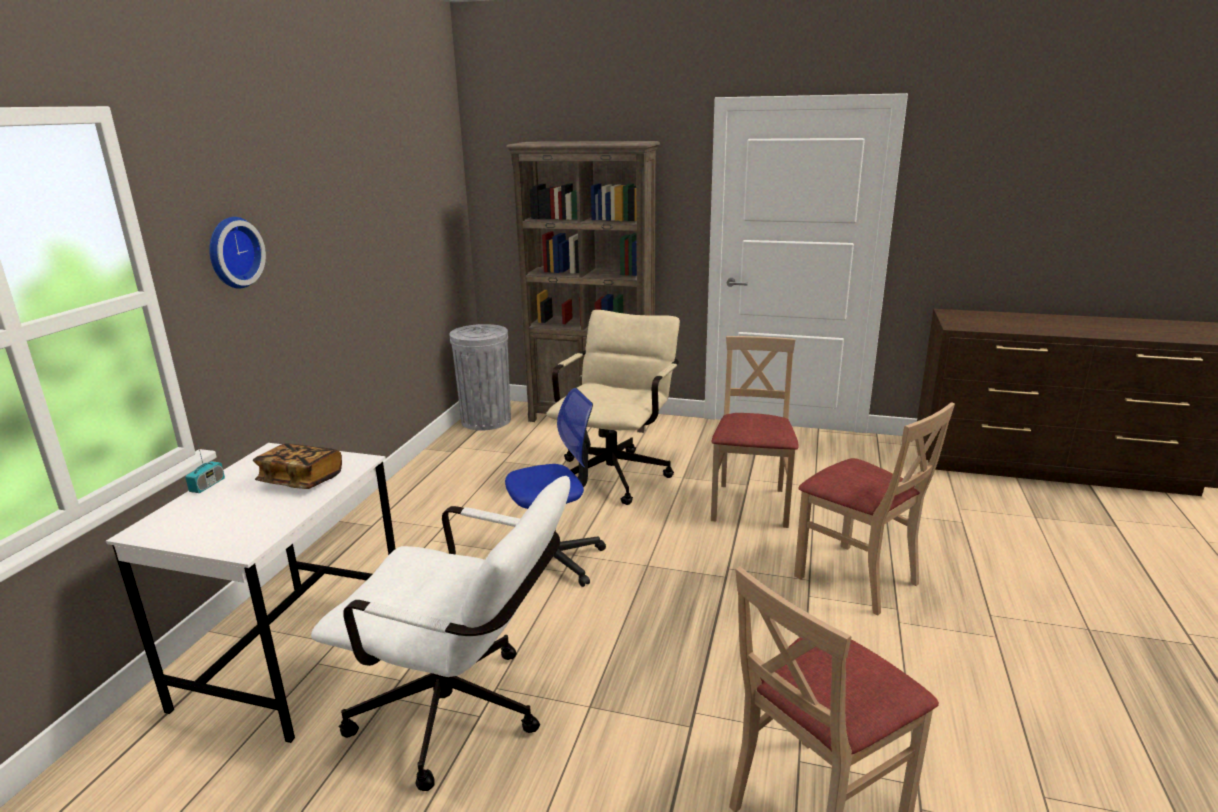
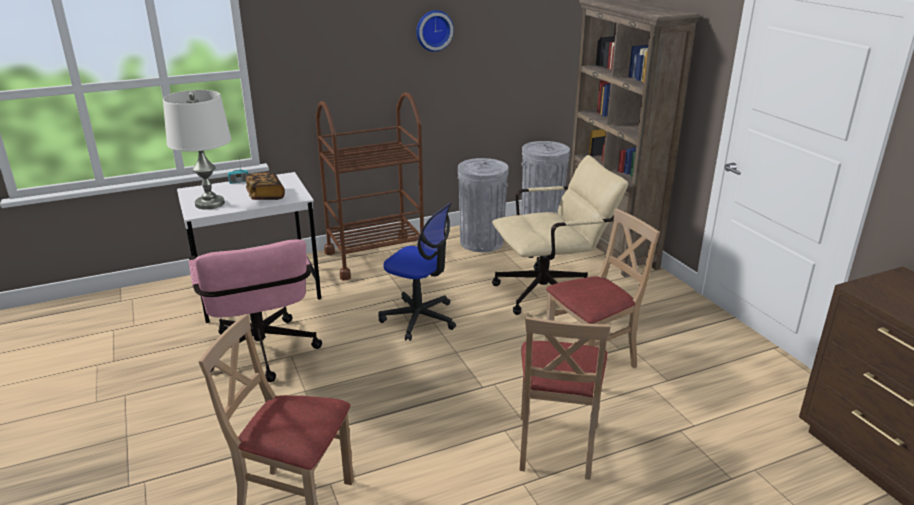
camera: 50 degrees right, 5 degrees up
wall clock [209,217,266,289] -> wall clock moved to [416,10,454,52]
white office chair [311,476,570,791] -> pink office chair [189,239,322,382]
none -> white table lamp [163,90,231,210]
none -> brown cart [316,92,424,280]
none -> grey trash can [458,158,509,252]

